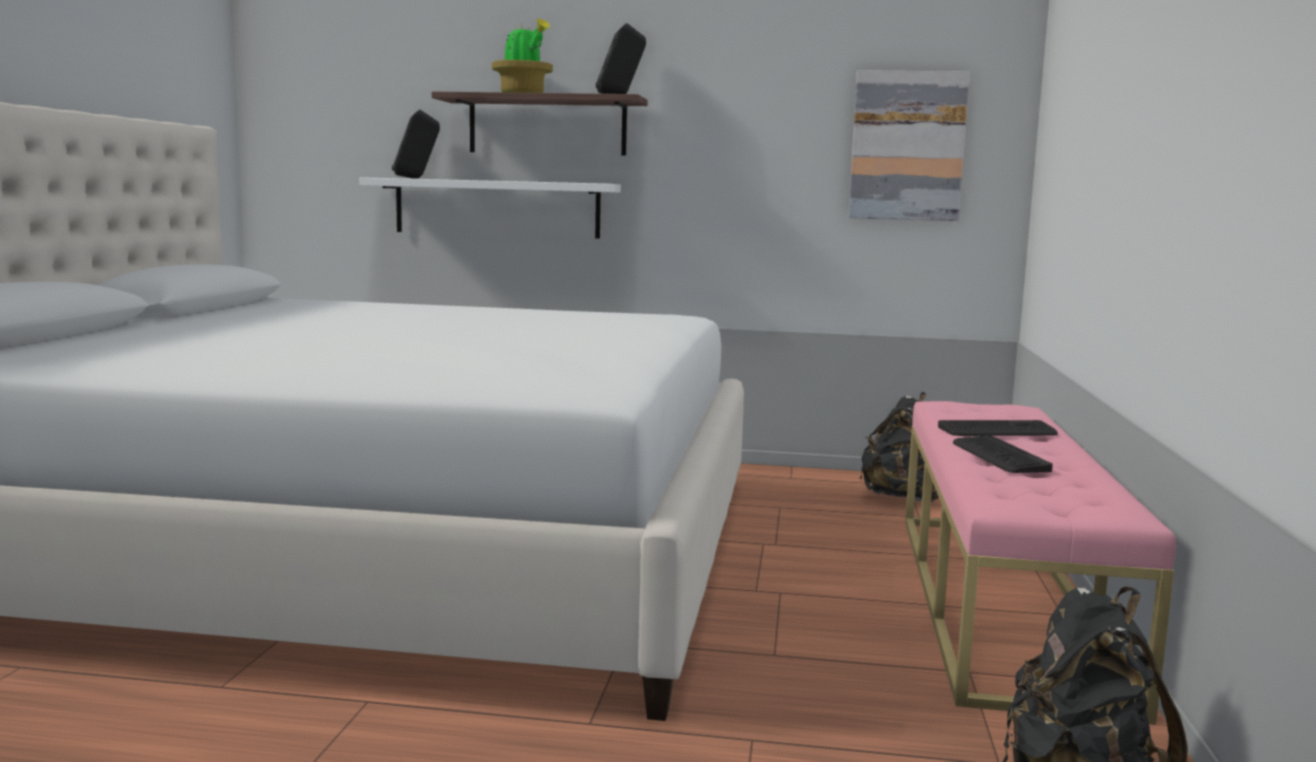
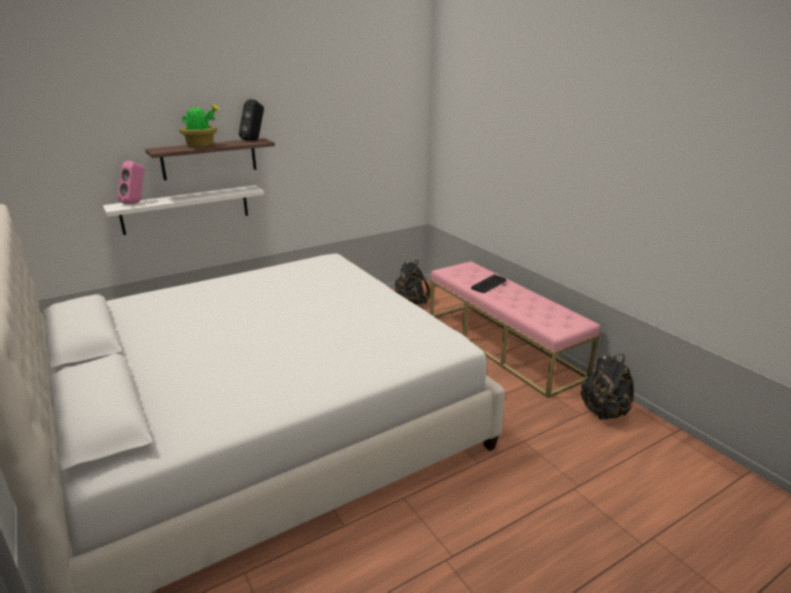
camera: 40 degrees left, 15 degrees up
black speaker [392,110,440,179] -> pink speaker [117,161,144,204]
picture [849,70,970,221] -> none
keyboard [953,435,1053,473] -> none

